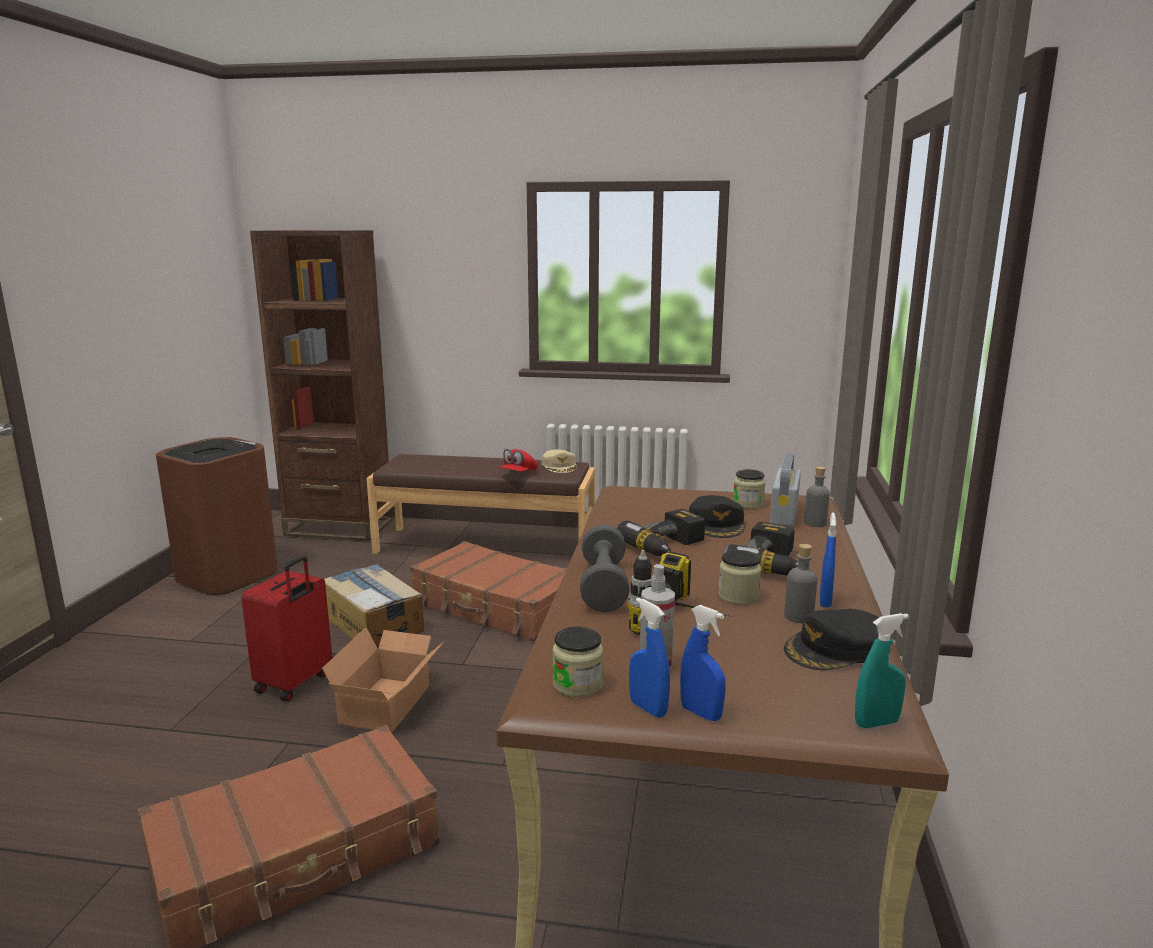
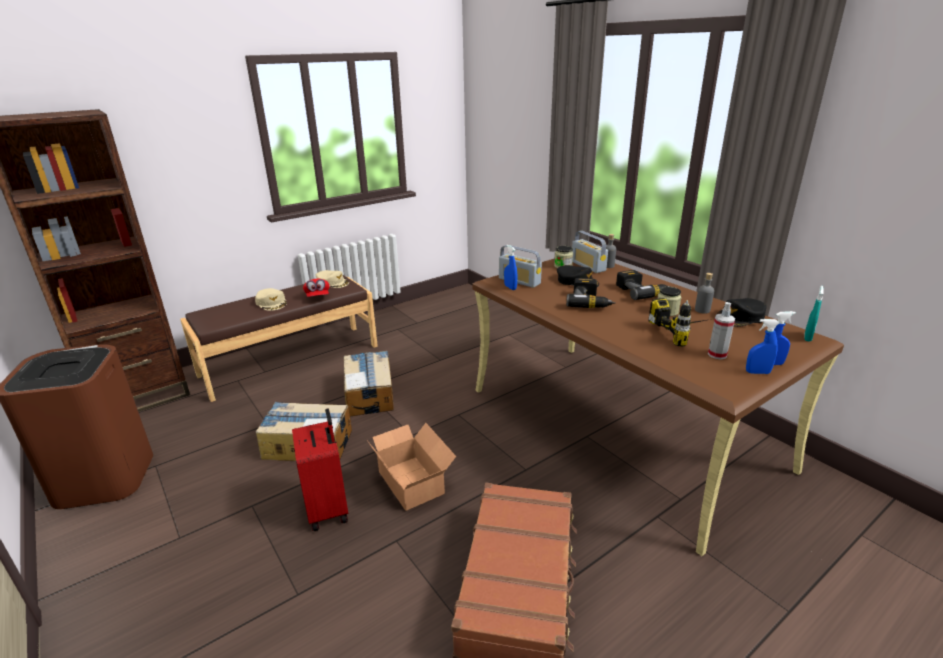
camera: 45 degrees left, 10 degrees up
brown suitcase [410,541,567,642] -> cardboard box [344,351,394,417]
jar [553,627,603,697] -> none
grey dumbbell [580,524,629,612] -> none
black cap [784,609,879,670] -> black cap turned 45 degrees clockwise [716,298,767,327]
blue spray bottle [820,512,836,608] -> blue spray bottle moved to [504,245,517,290]
none -> beige cap [255,288,287,311]
none -> radio [499,245,542,288]

